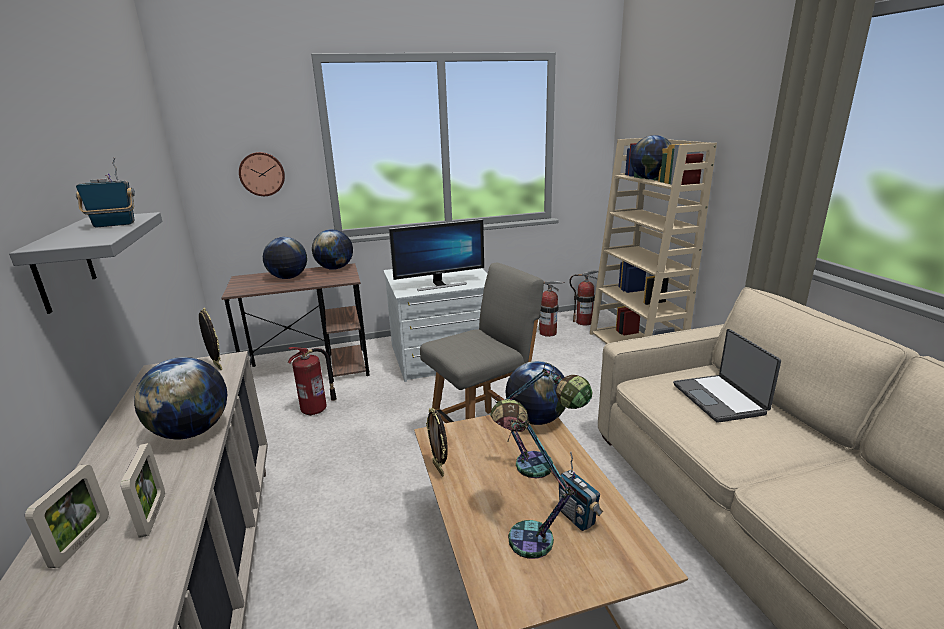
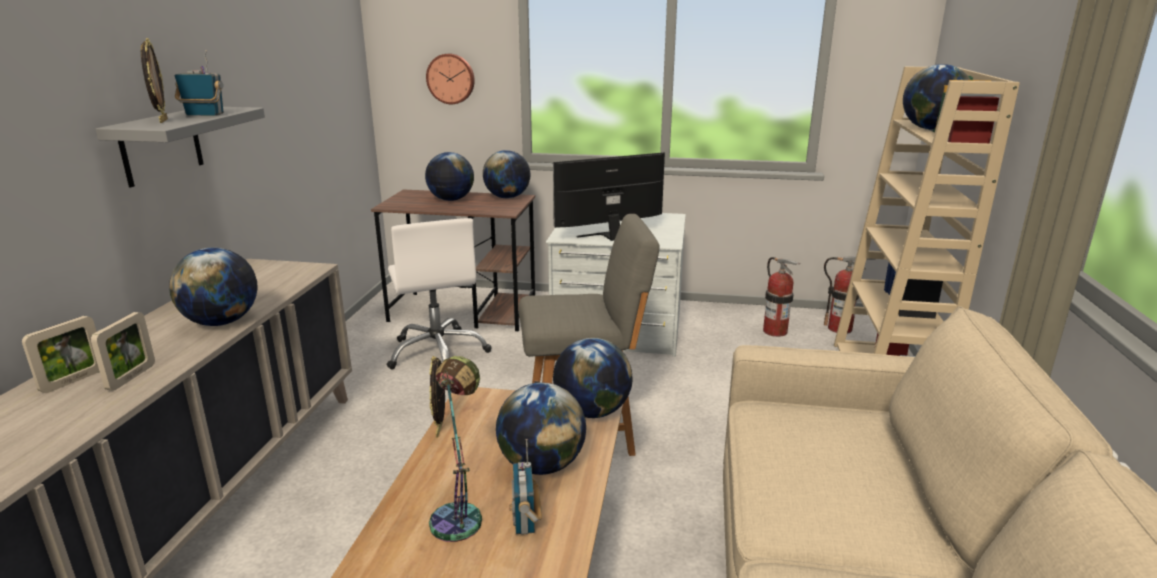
camera: 25 degrees right, 0 degrees up
picture frame [199,308,222,370] -> picture frame moved to [141,38,168,123]
fire extinguisher [288,347,337,416] -> white office chair [387,218,491,369]
monitor [389,219,484,291] -> monitor turned 150 degrees clockwise [553,152,665,241]
table lamp [495,363,592,478] -> globe [496,383,586,475]
laptop [673,329,781,423] -> none

